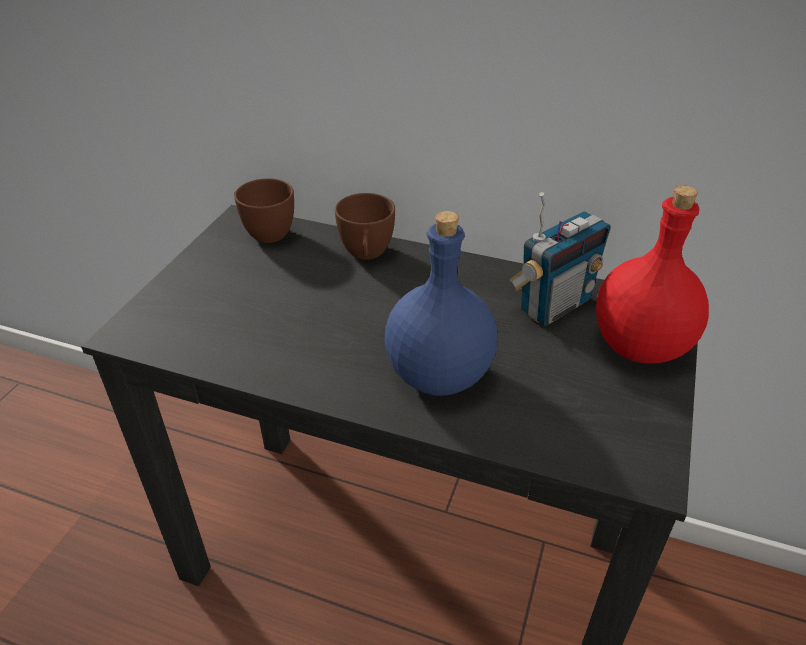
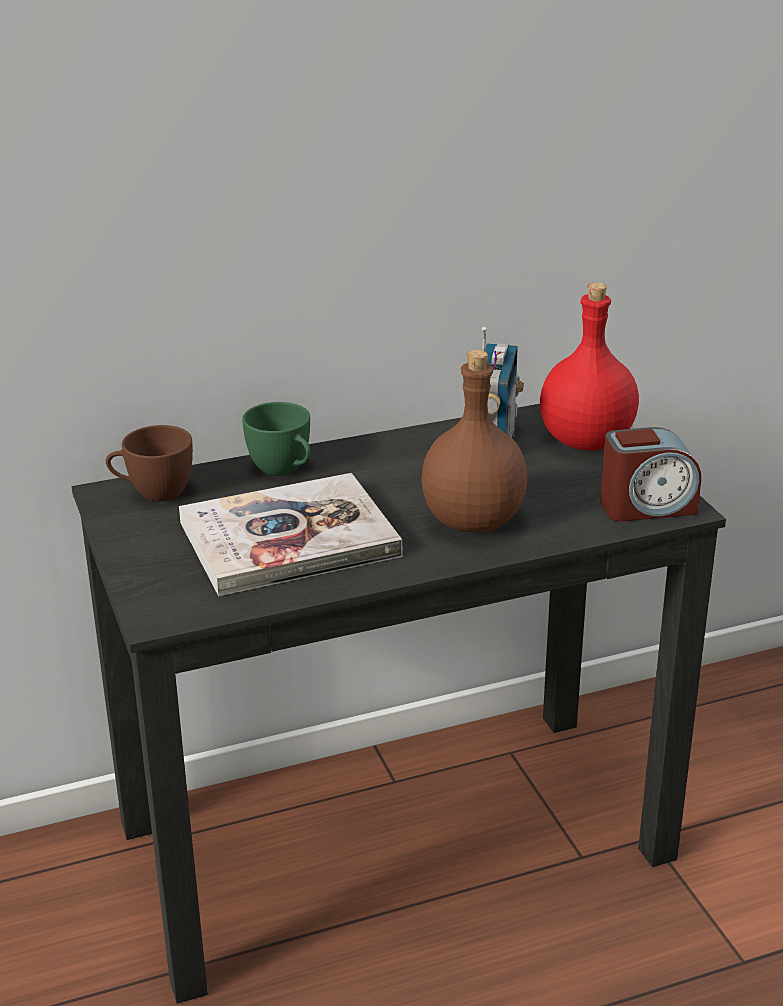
camera: 40 degrees left, 10 degrees down
brown cup [335,193,395,260] -> green cup [242,402,311,476]
blue bottle [385,211,498,396] -> brown bottle [421,350,527,532]
none -> book [179,473,402,596]
none -> alarm clock [600,427,701,521]

